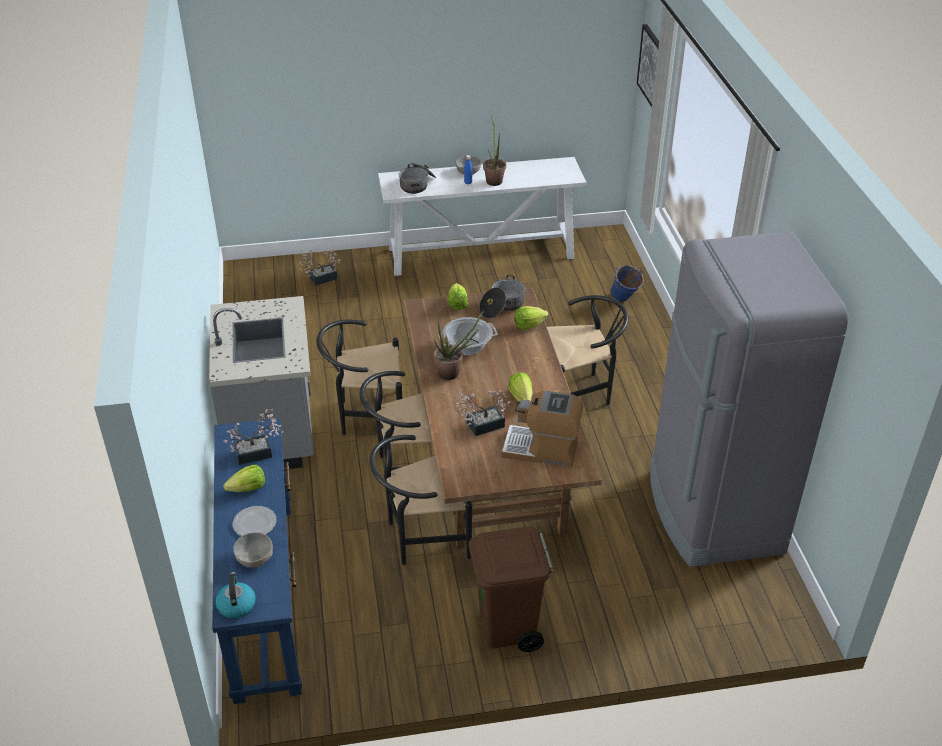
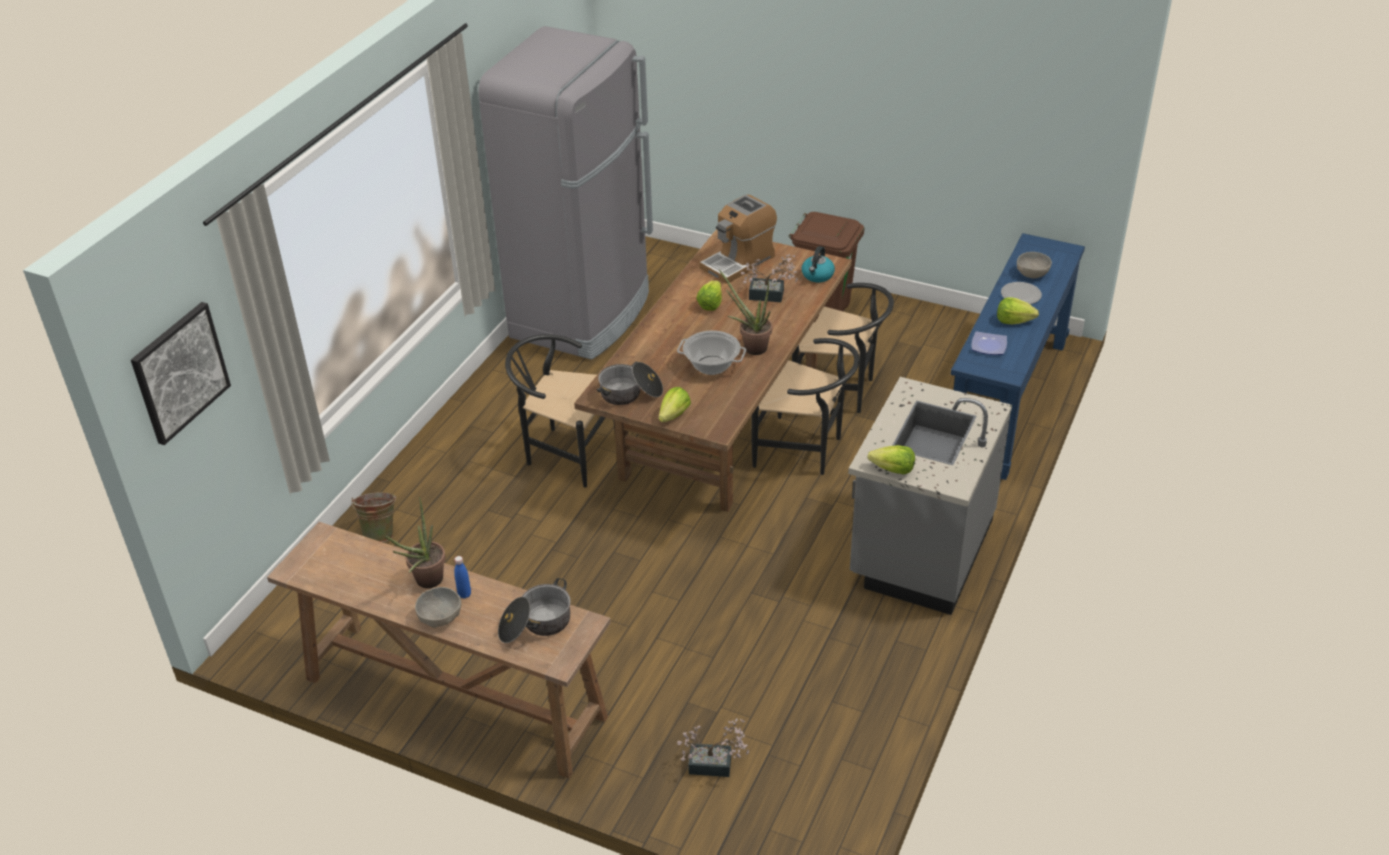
camera: 145 degrees left, 0 degrees up
kettle [215,572,256,619] -> kettle moved to [802,246,835,282]
potted plant [223,409,283,465] -> plate [971,331,1007,355]
black chair [317,320,402,435] -> none
white console table [378,157,587,276] -> brown console table [267,522,611,779]
coffee machine [502,391,583,468] -> coffee machine turned 90 degrees clockwise [700,195,777,284]
lettuce [515,306,549,330] -> lettuce moved to [867,445,915,474]
blue bucket [610,265,644,302] -> green bucket [351,492,396,542]

